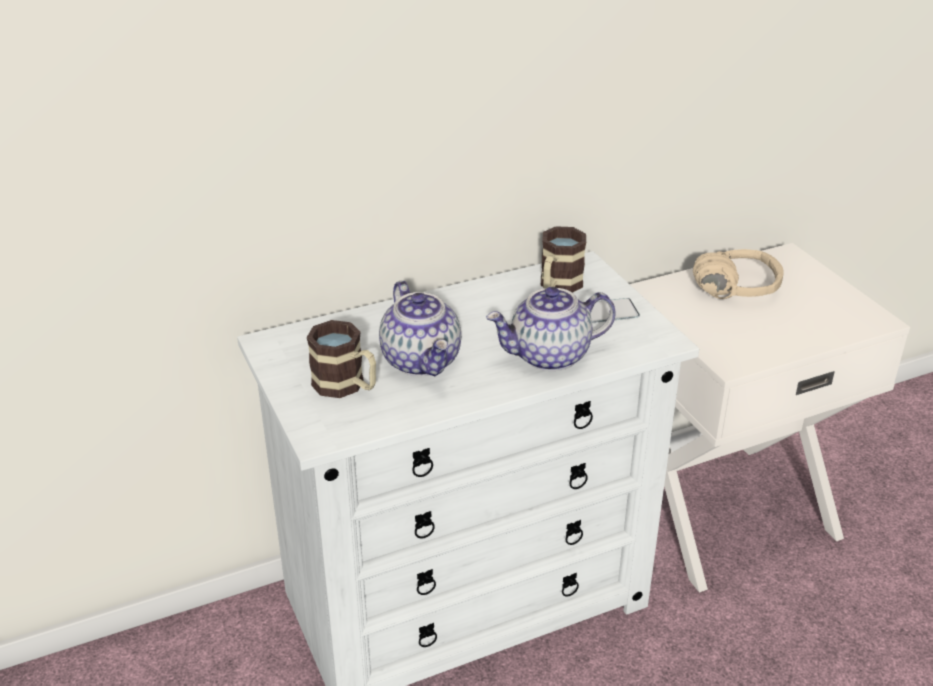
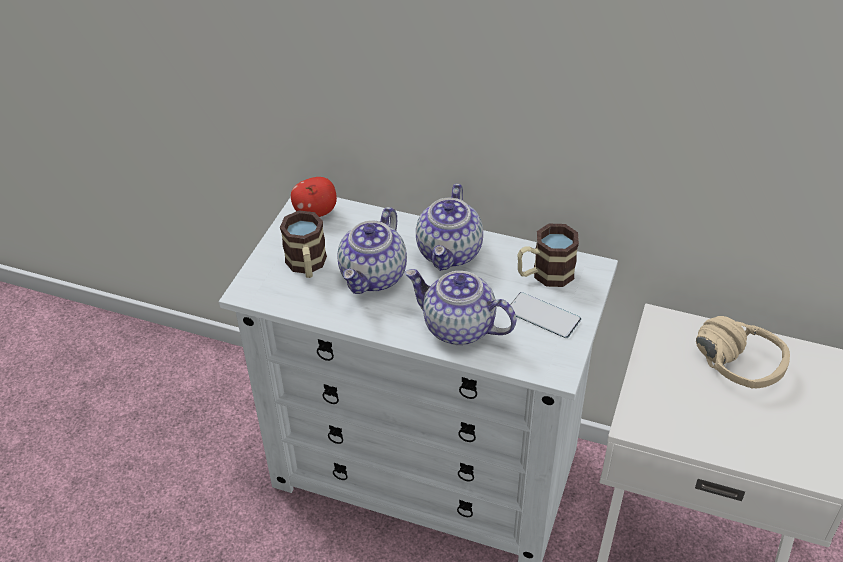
camera: 45 degrees right, 10 degrees up
none -> apple [291,177,337,217]
none -> teapot [416,184,483,271]

